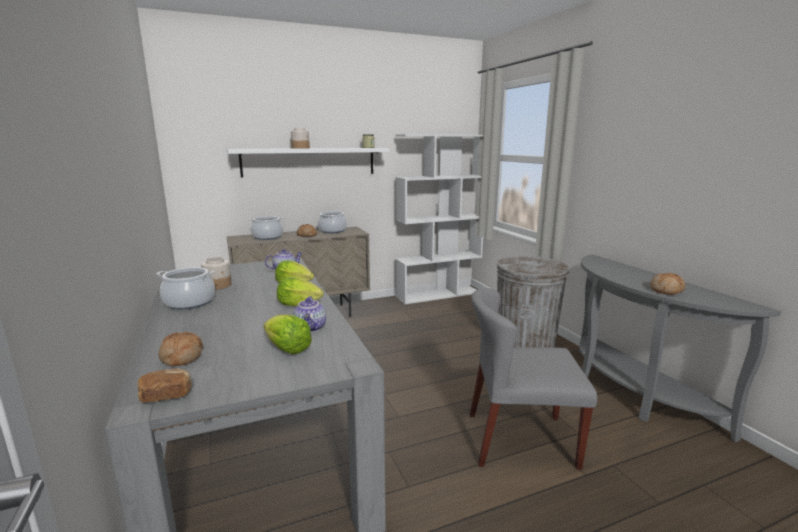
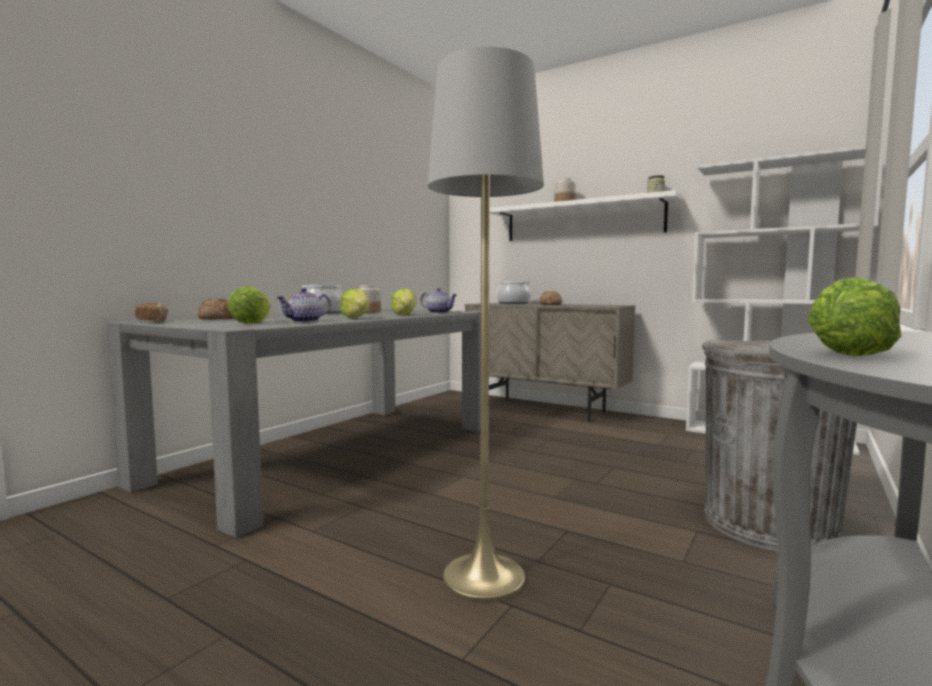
camera: 55 degrees right, 10 degrees down
cooking pot [318,210,347,233] -> none
grey chair [470,288,597,470] -> grey floor lamp [428,47,544,603]
bread [650,273,685,295] -> lettuce [808,277,901,356]

